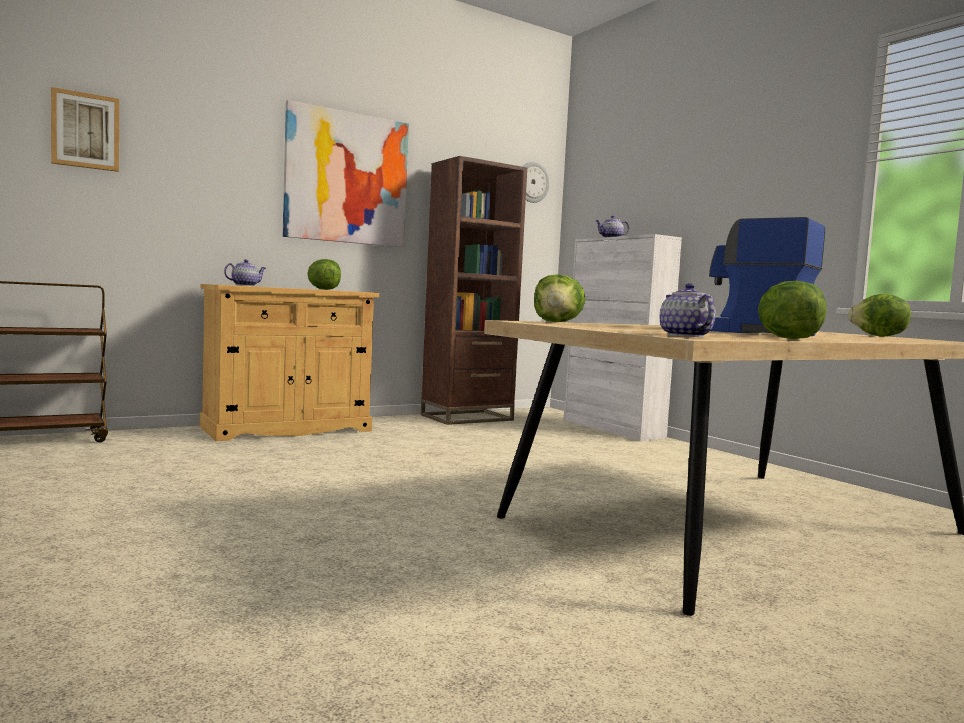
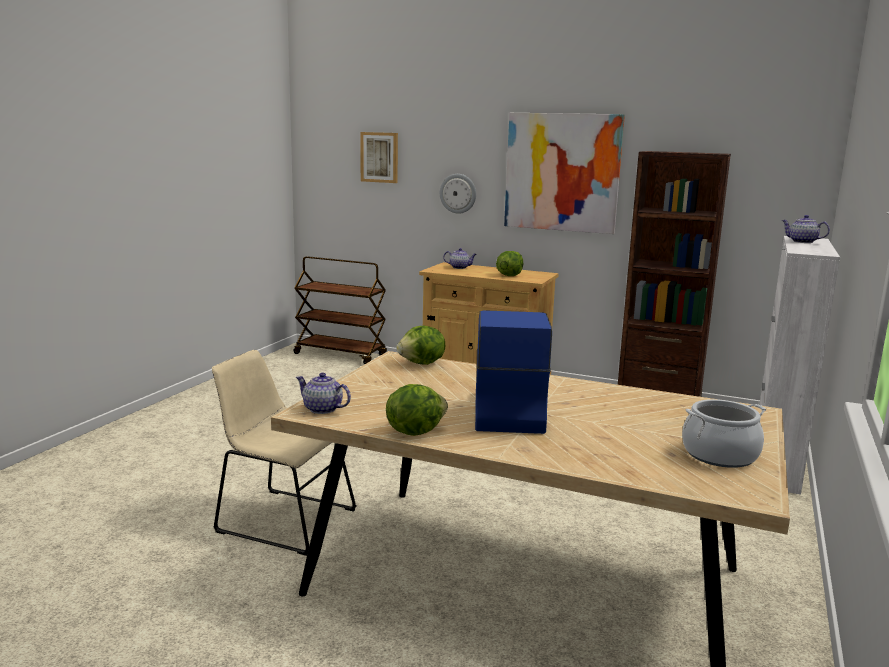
camera: 55 degrees right, 10 degrees up
wall clock [523,162,549,203] -> wall clock moved to [440,174,476,214]
teapot [659,283,716,337] -> teapot turned 105 degrees counterclockwise [296,373,351,414]
lettuce [848,294,911,337] -> cooking pot [682,399,766,468]
none -> beige chair [212,350,357,556]

